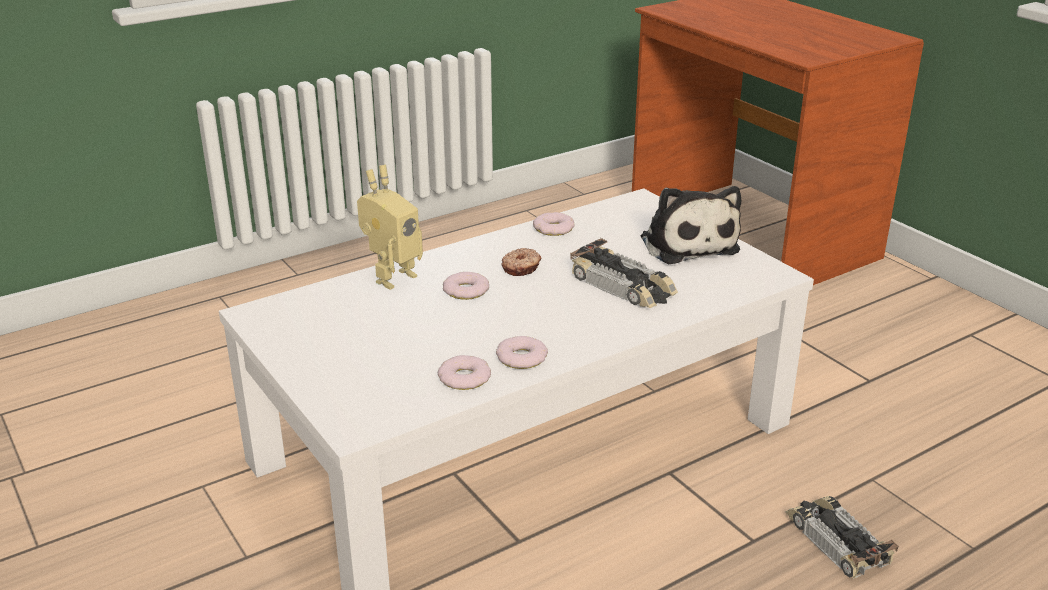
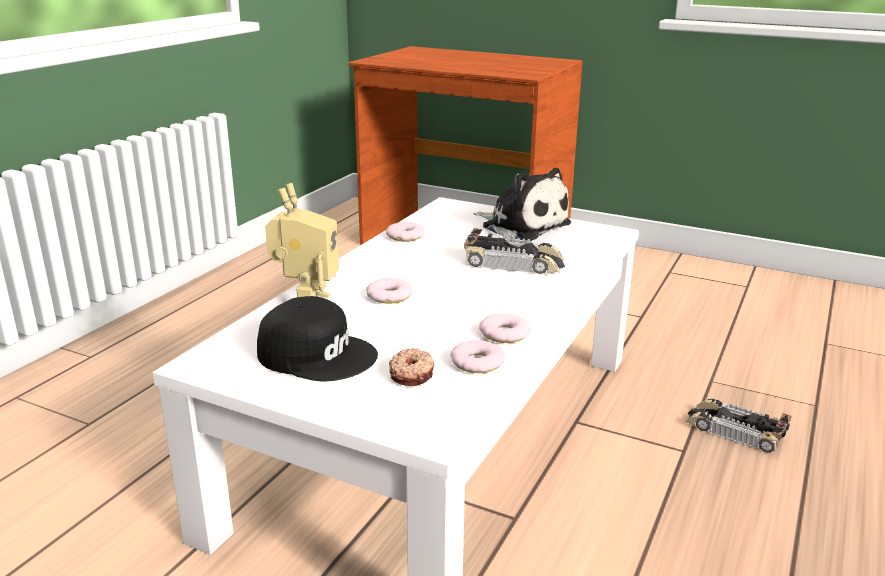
camera: 30 degrees left, 5 degrees down
donut [501,248,541,276] -> donut moved to [389,348,434,386]
none -> black cap [257,296,378,381]

